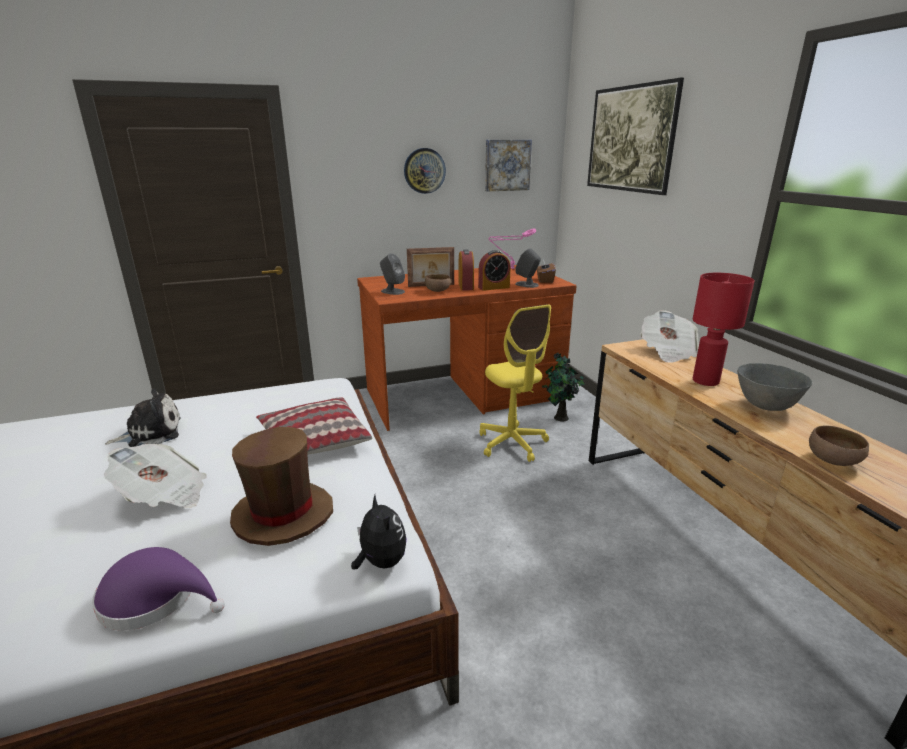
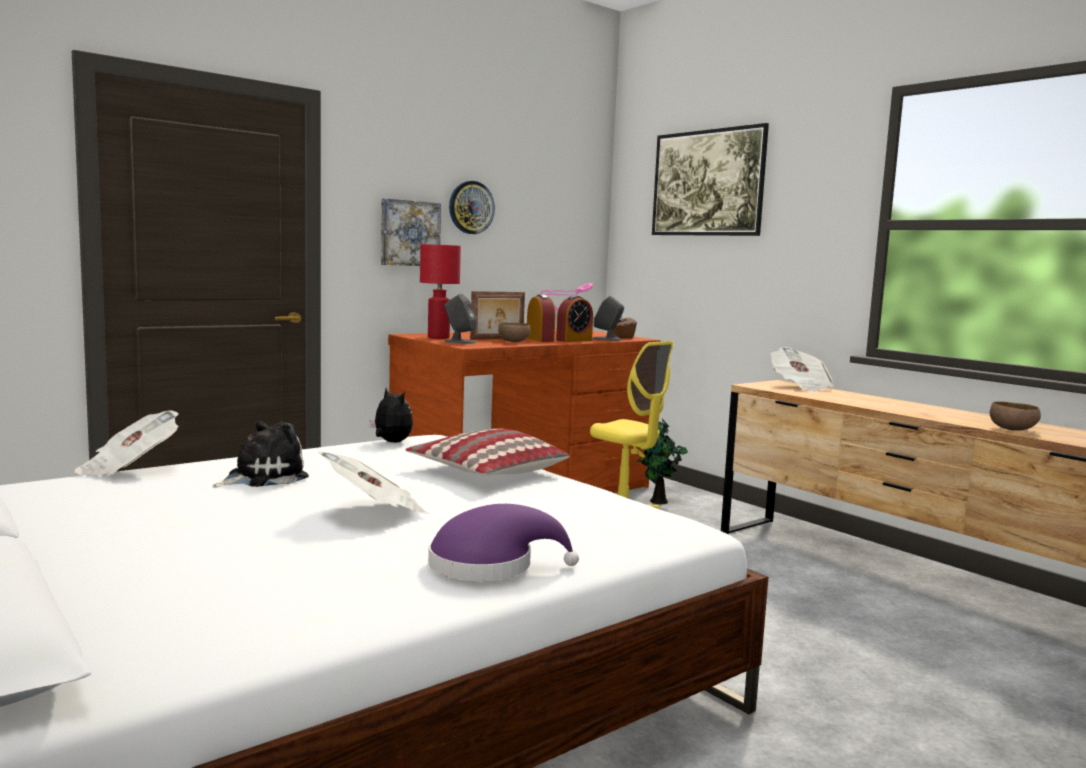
camera: 20 degrees left, 15 degrees down
brown hat [230,427,333,546] -> none
plush toy [351,495,407,569] -> plush toy moved to [369,388,413,442]
picture [485,140,532,192] -> picture moved to [381,198,441,266]
red table lamp [693,273,755,386] -> red table lamp moved to [420,244,461,339]
grey bowl [737,363,812,411] -> none
none -> newspaper [75,410,179,476]

